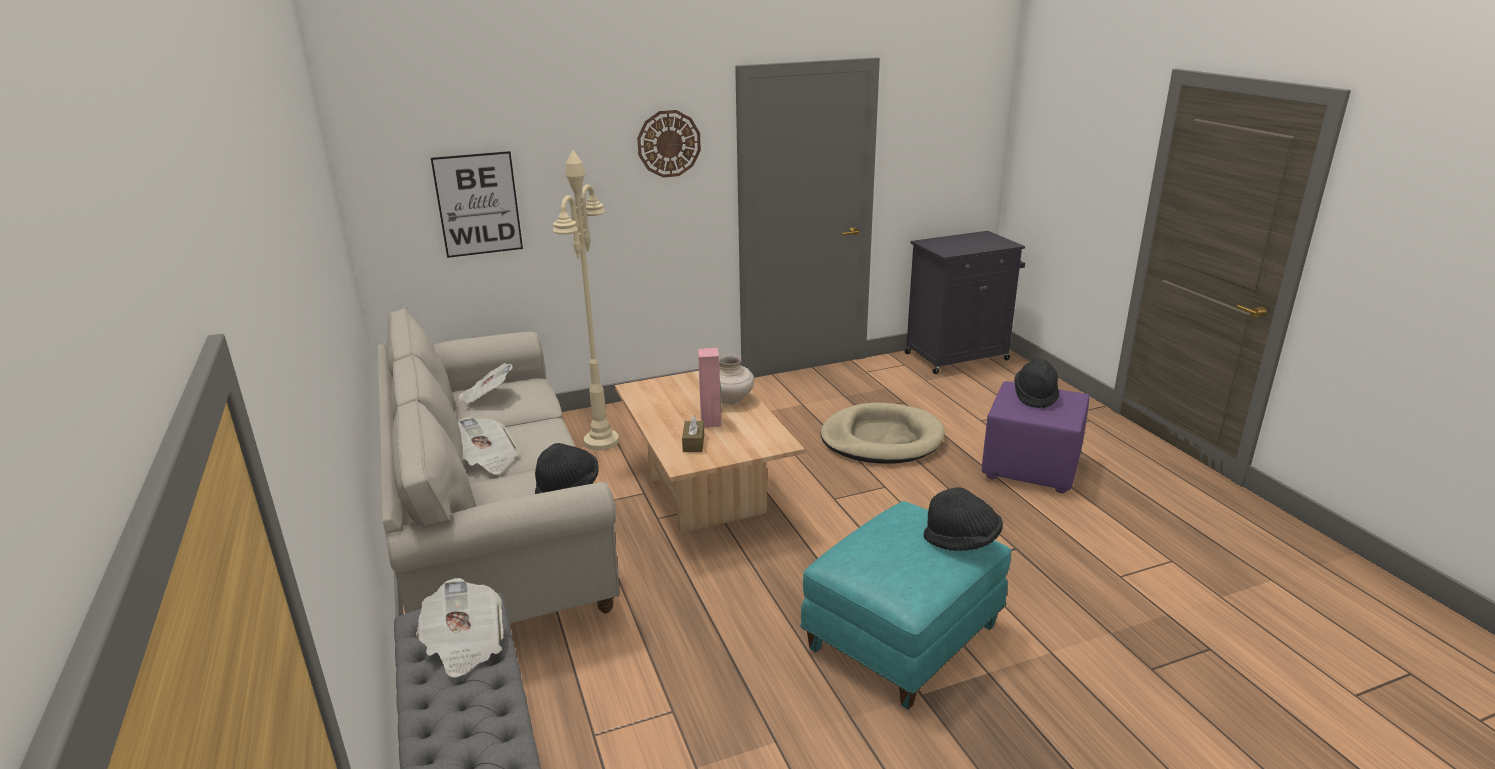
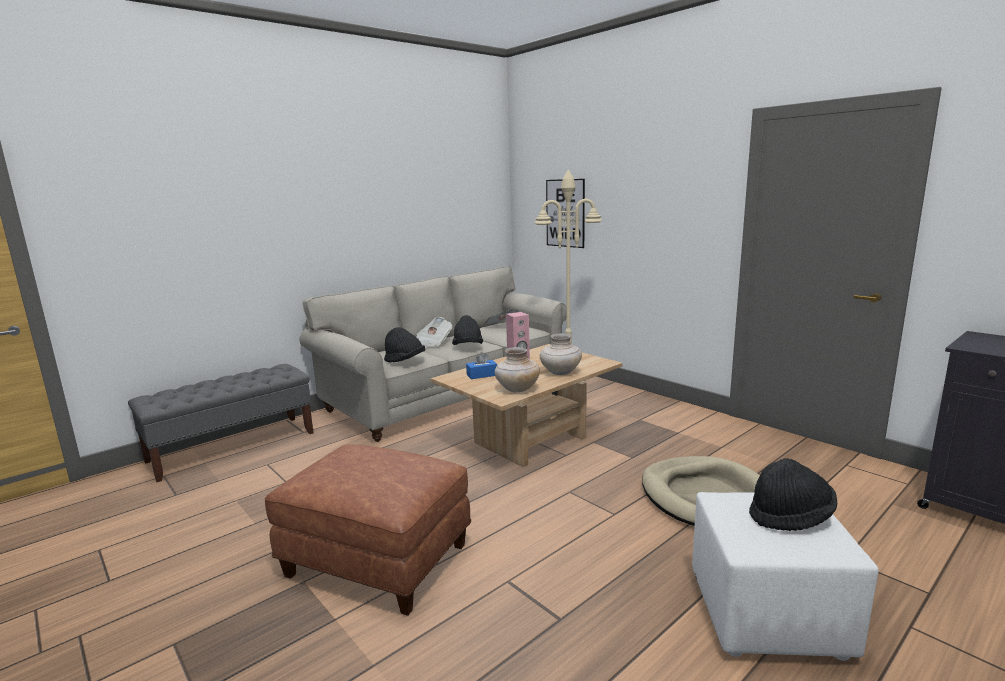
camera: 70 degrees right, 10 degrees down
newspaper [416,578,503,678] -> none
wall clock [637,110,701,178] -> none
brown tissue box [682,415,704,452] -> blue tissue box [466,352,497,379]
turquoise ottoman [800,501,1011,710] -> brown ottoman [265,444,471,616]
black hat [924,487,1003,551] -> black hat moved to [452,315,483,345]
purple ottoman [982,381,1090,493] -> white ottoman [692,492,879,661]
none -> beige vase [495,347,540,392]

